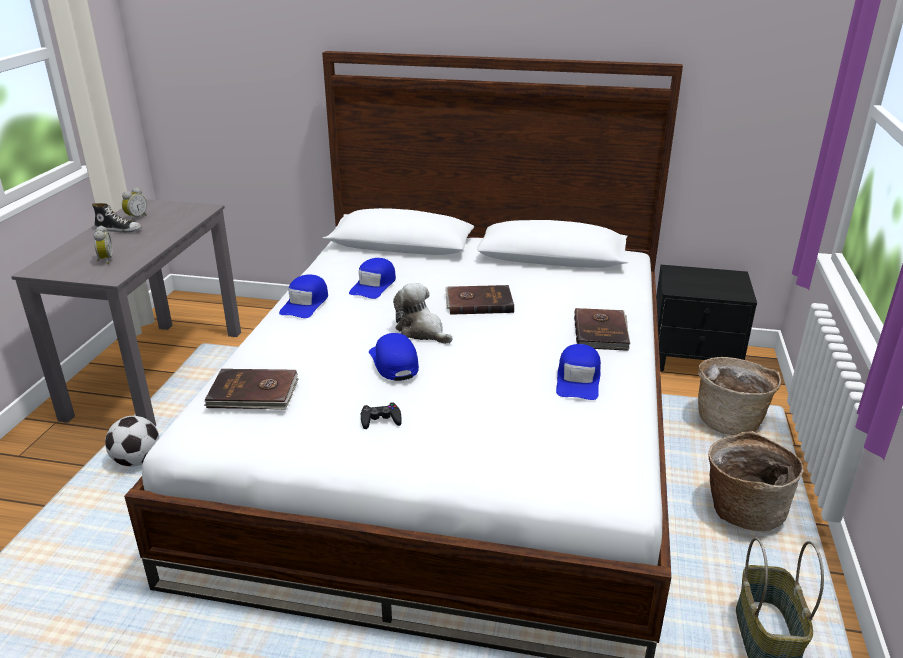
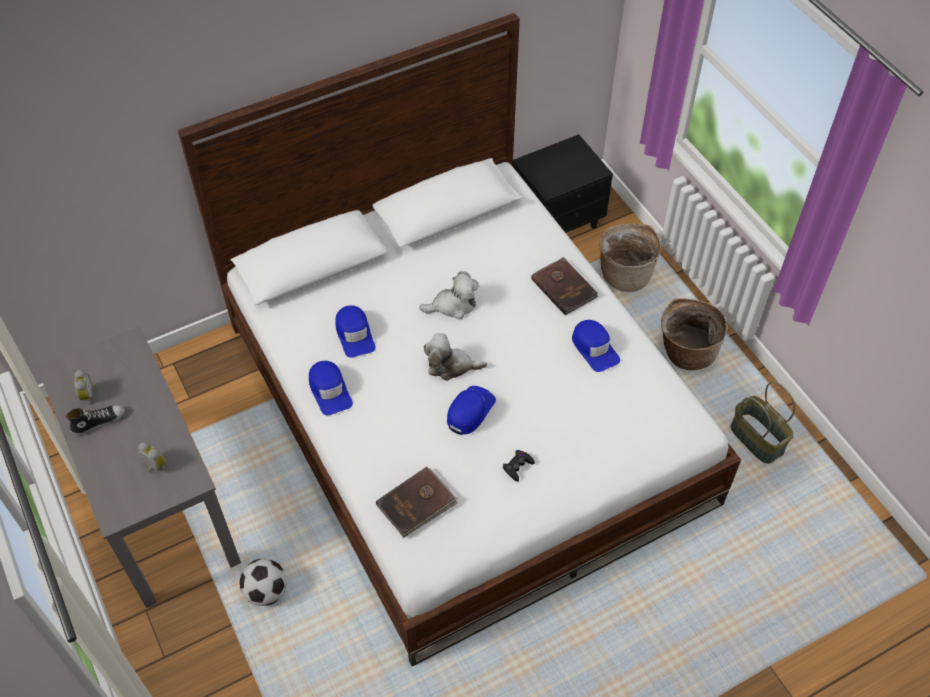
camera: 40 degrees left, 25 degrees up
blue cap [369,333,419,381] -> blue cap turned 90 degrees clockwise [447,386,496,435]
brown book [445,285,514,315] -> plush toy [419,271,479,320]

